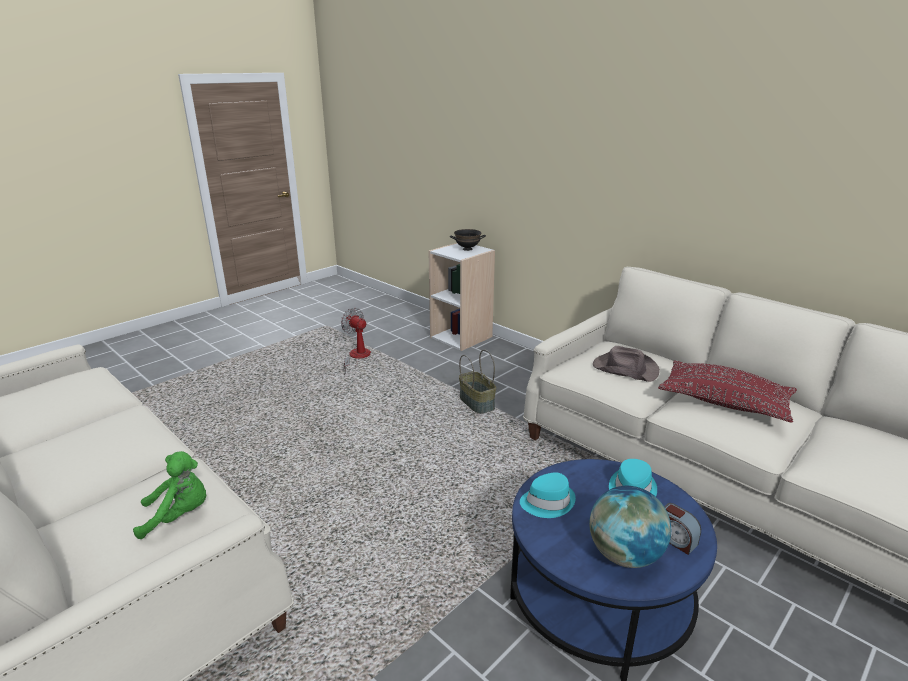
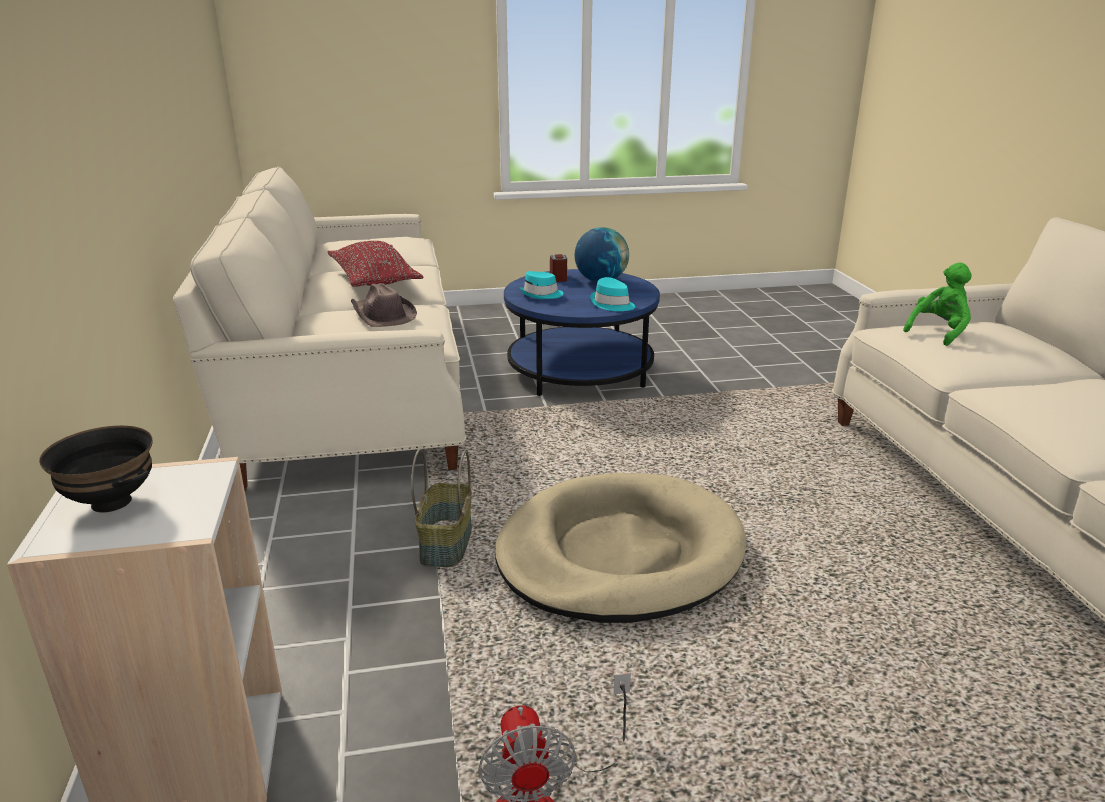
camera: 145 degrees left, 0 degrees up
green plush toy [133,451,207,539] -> green plush toy turned 120 degrees clockwise [903,262,972,346]
none -> beige dog bed [495,473,746,623]

